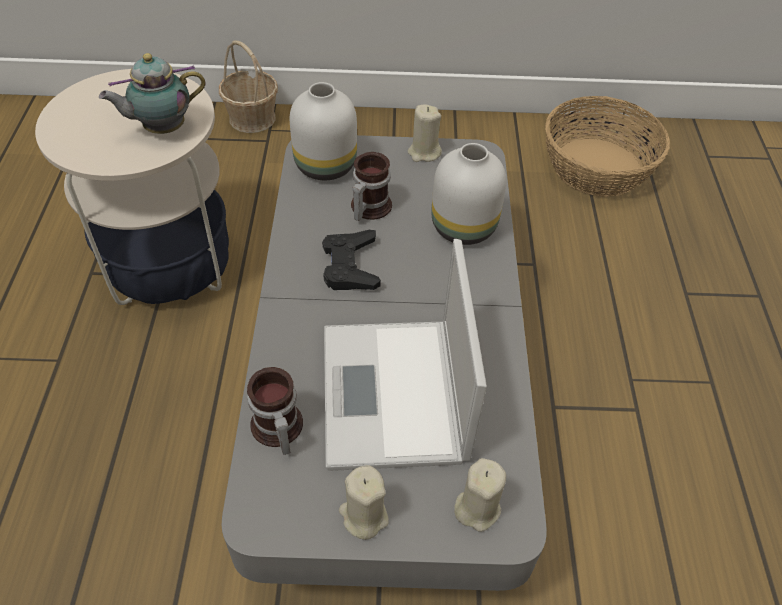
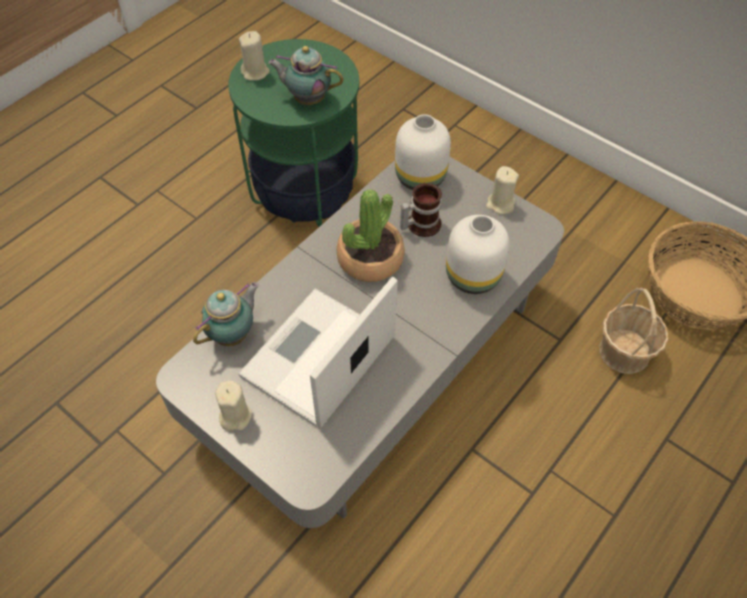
camera: 40 degrees right, 5 degrees up
beige side table [35,69,229,305] -> green side table [228,39,359,227]
basket [219,40,278,133] -> basket moved to [599,288,668,374]
mug [247,367,303,455] -> teapot [193,282,259,346]
black game controller [322,230,381,290] -> potted plant [336,189,405,282]
beige candle [454,458,506,532] -> beige candle moved to [239,31,270,81]

